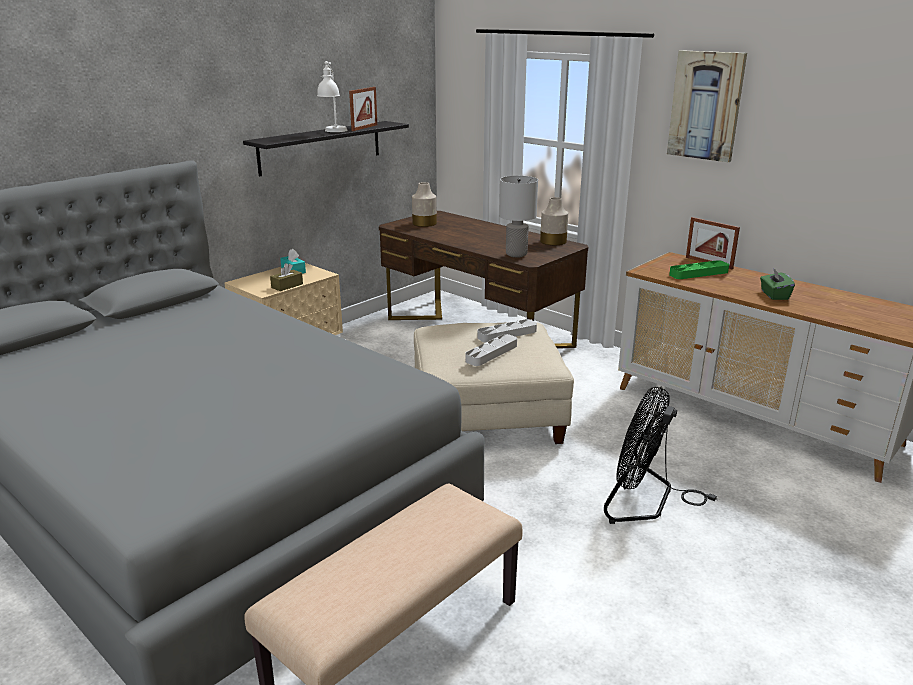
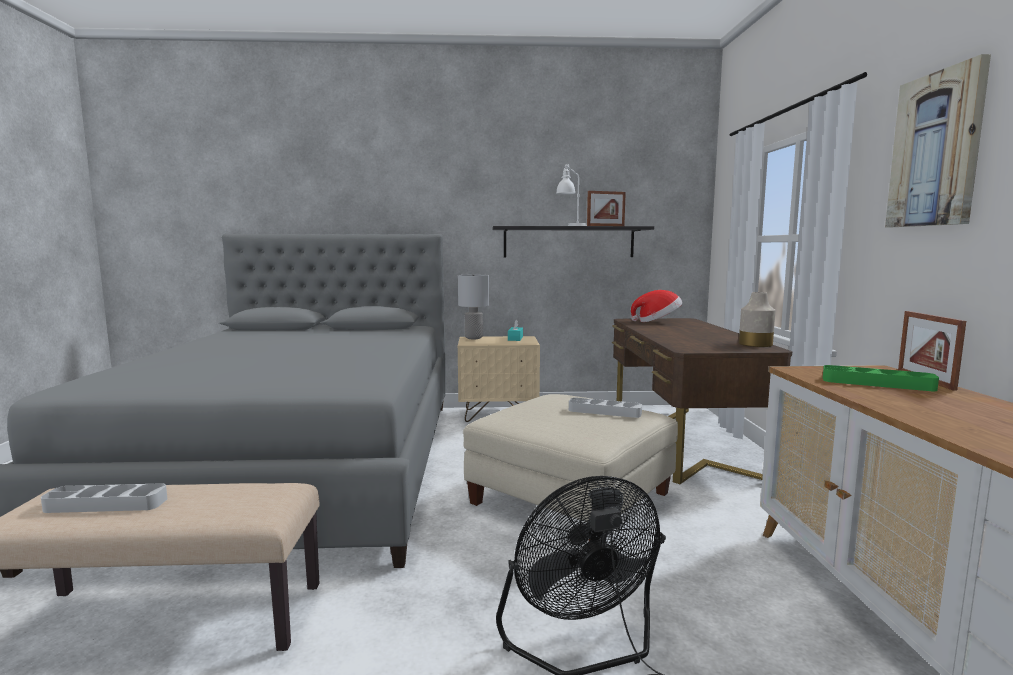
camera: 45 degrees right, 15 degrees down
brown tissue box [270,263,303,291] -> none
beige vase [412,182,437,227] -> hat [631,290,682,322]
grey tray [465,334,517,366] -> grey tray moved to [41,483,167,513]
grey table lamp [499,176,538,258] -> grey table lamp moved to [458,274,489,339]
green tissue box [760,268,795,300] -> none

